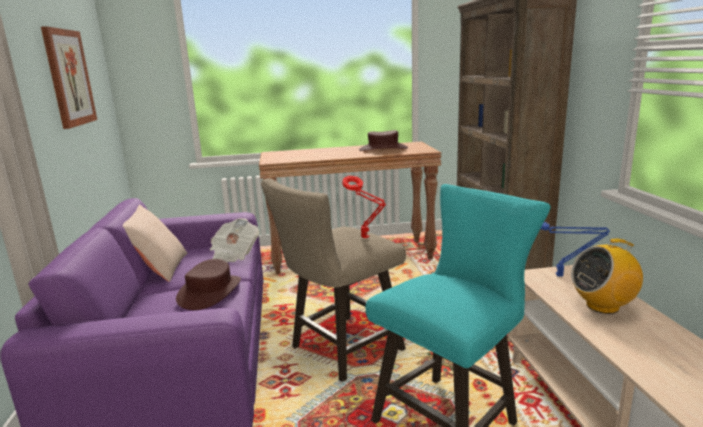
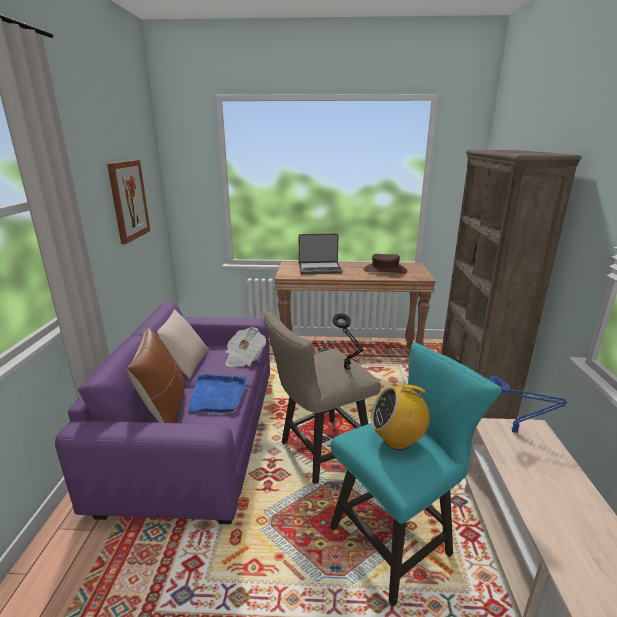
camera: 10 degrees right, 5 degrees up
brown hat [176,259,241,310] -> blue tray [188,374,247,413]
red table lamp [342,176,386,238] -> black table lamp [333,313,364,369]
radio [571,239,643,314] -> radio moved to [371,385,430,450]
none -> brown pillow [127,327,185,423]
none -> laptop [299,234,342,274]

